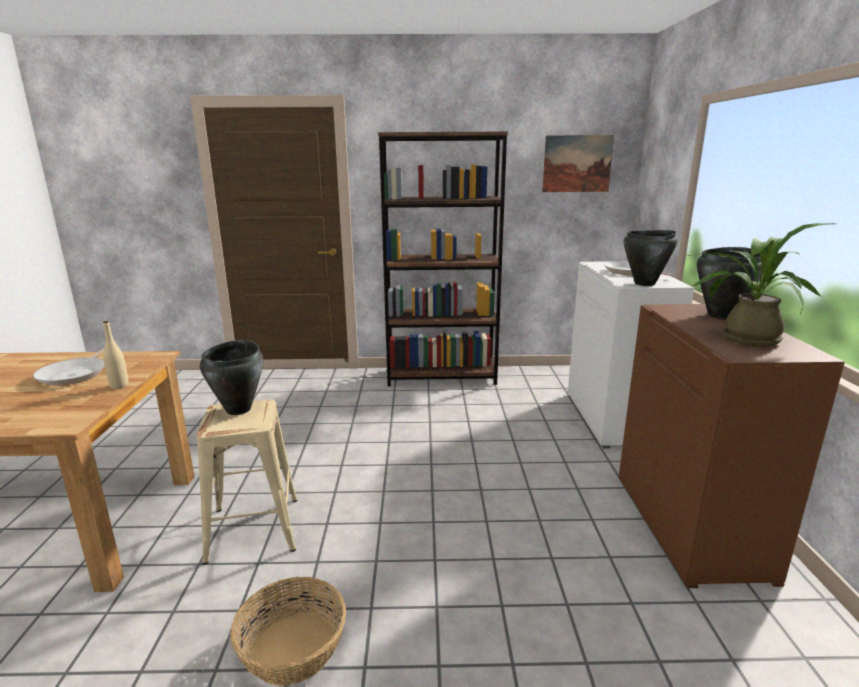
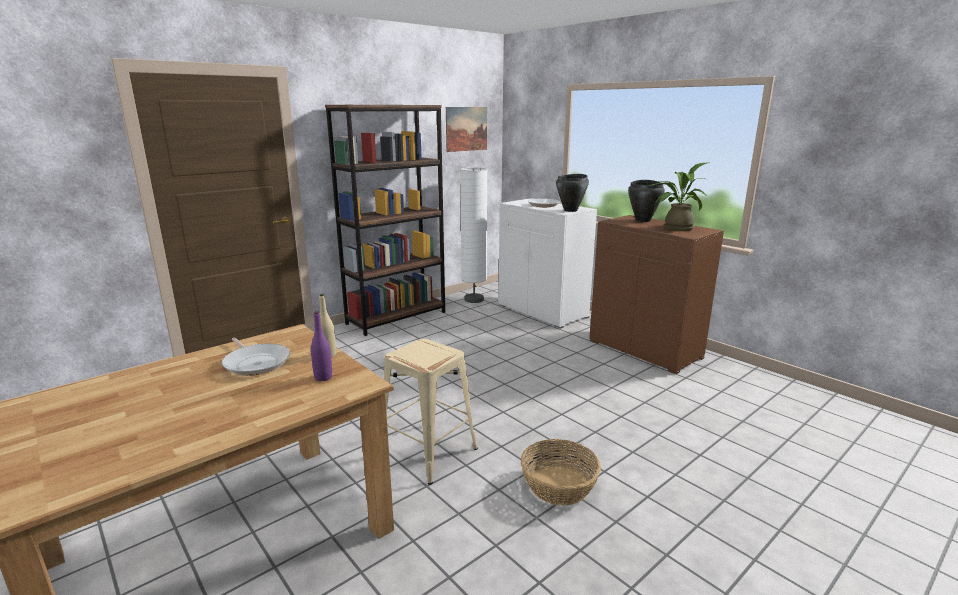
camera: 40 degrees left, 0 degrees up
black cooking pot [200,340,263,415] -> none
none -> purple bottle [311,311,332,381]
none -> white floor lamp [460,168,488,303]

